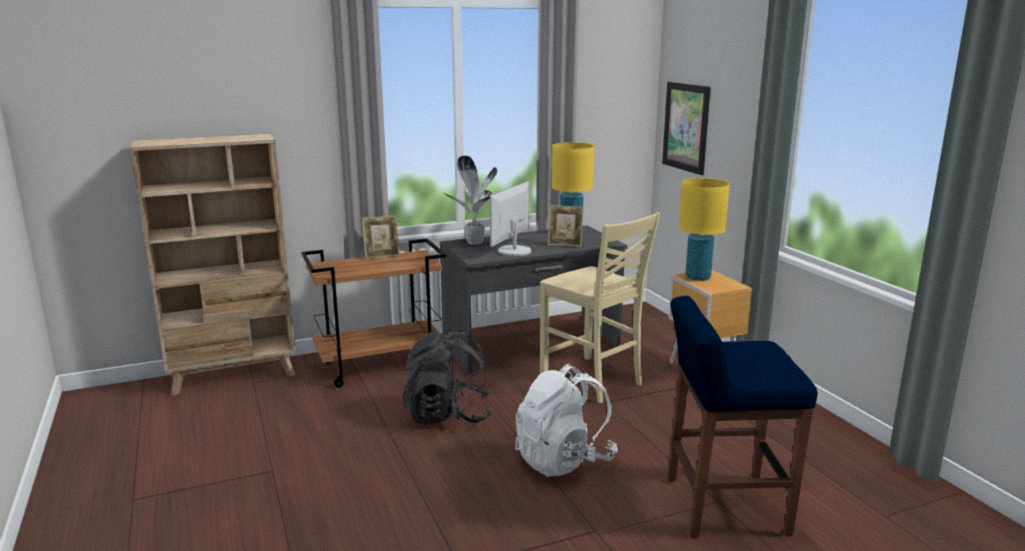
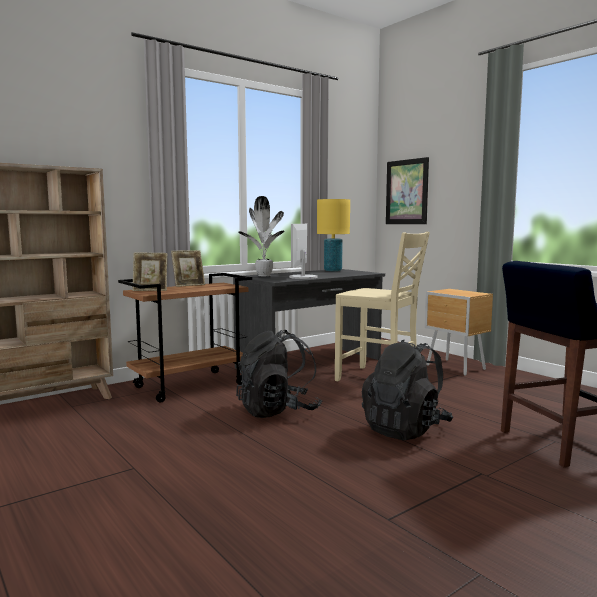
camera: 15 degrees left, 10 degrees down
white backpack [515,364,618,477] -> black backpack [362,340,453,440]
picture frame [548,205,584,247] -> picture frame moved to [133,253,167,291]
yellow table lamp [679,178,730,281] -> none

